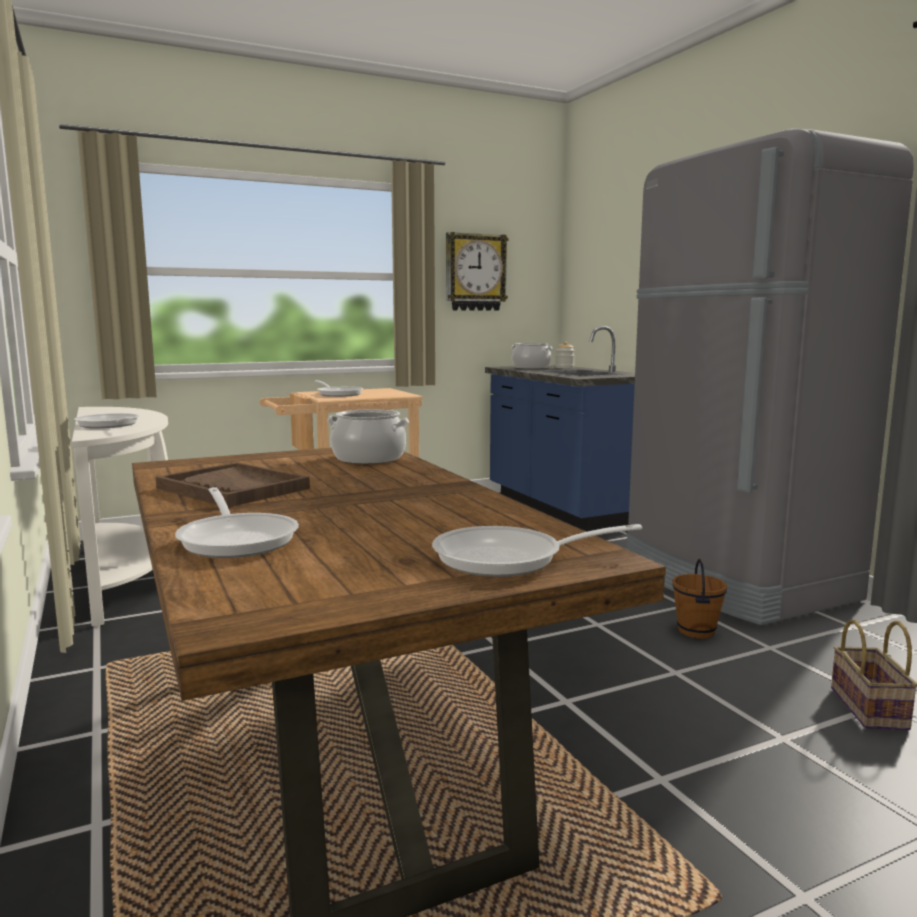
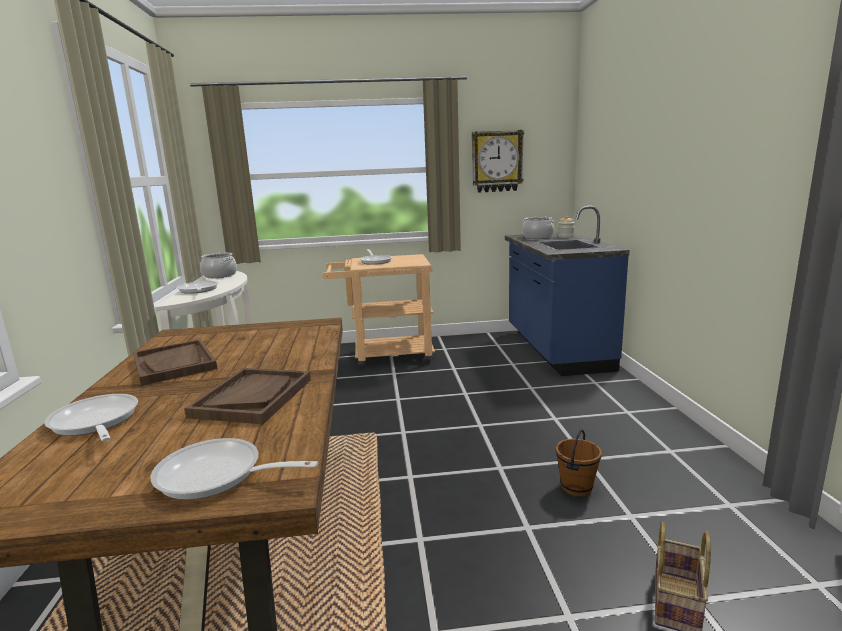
camera: 20 degrees right, 5 degrees up
frying pan [175,487,299,558] -> frying pan turned 150 degrees clockwise [44,394,138,441]
cooking pot [327,409,409,464] -> cooking pot moved to [200,253,237,278]
grey fridge [626,128,914,625] -> none
none -> brown tray [184,368,311,424]

